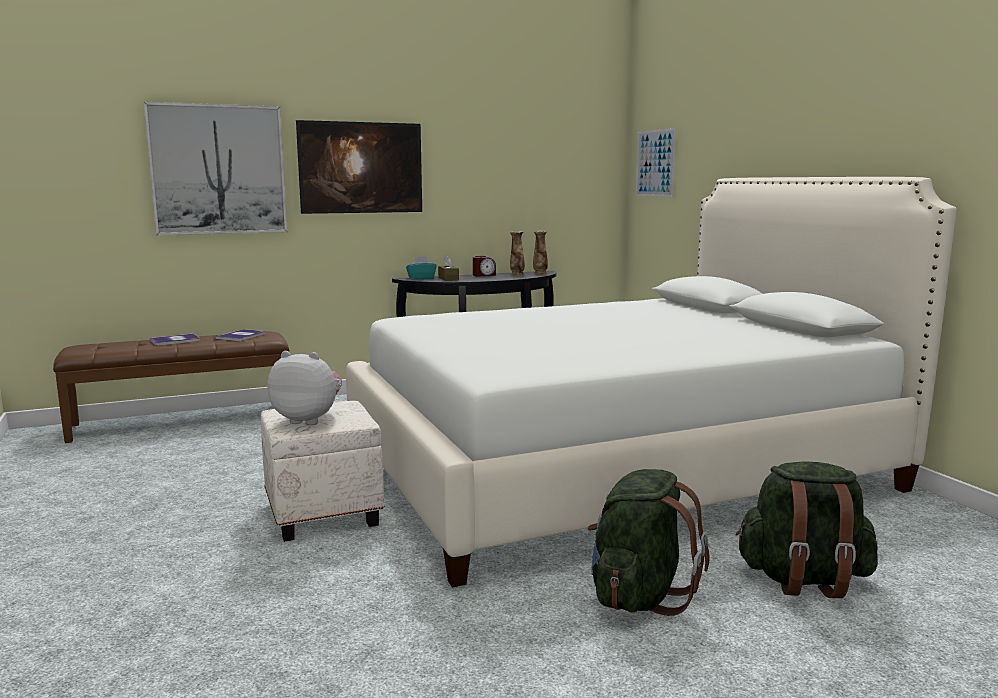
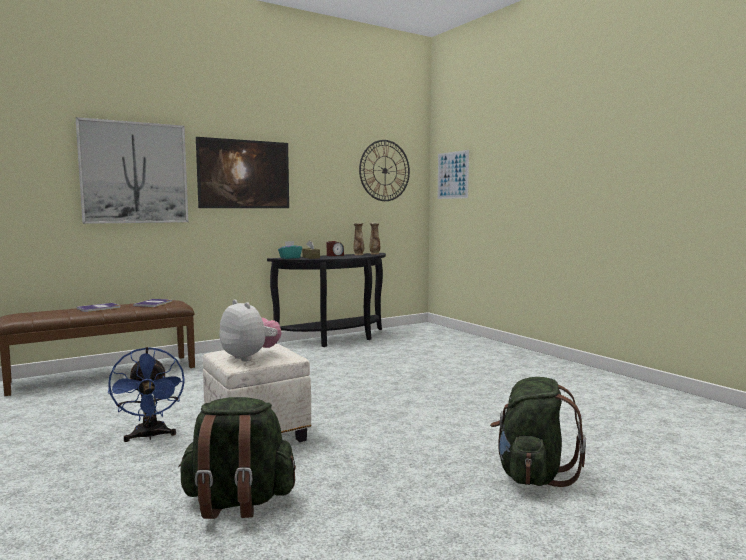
camera: 10 degrees left, 5 degrees down
plush toy [267,351,342,425] -> plush toy turned 45 degrees clockwise [219,300,281,362]
white bed [346,177,957,588] -> none
green backpack [736,461,878,598] -> green backpack moved to [178,397,296,519]
none -> blue fan [108,347,185,442]
none -> wall clock [359,140,410,201]

